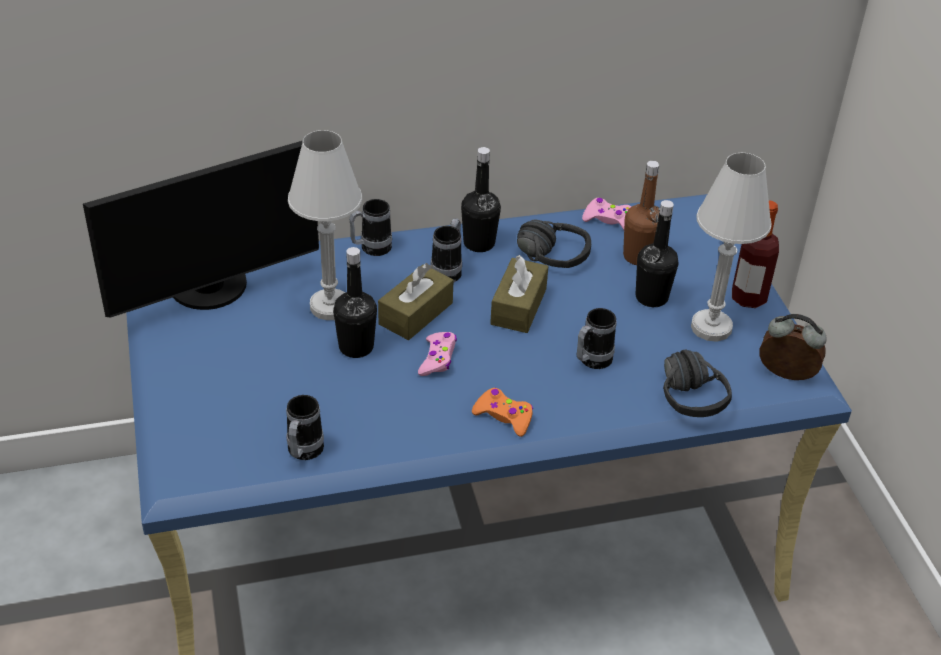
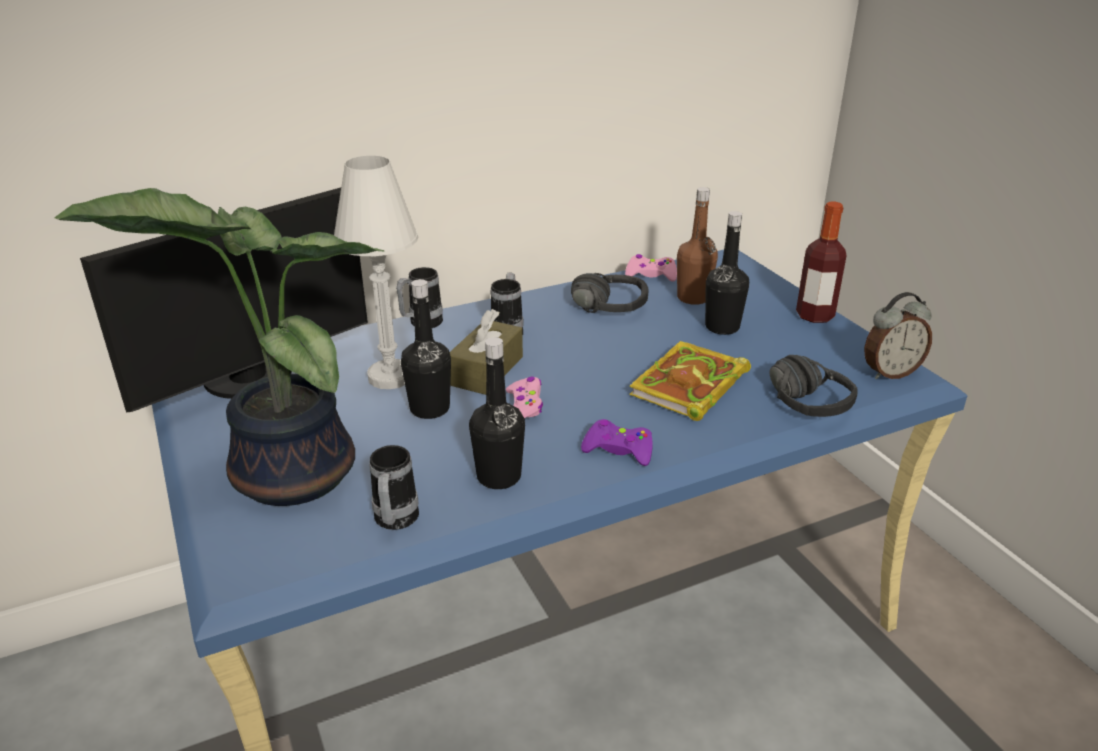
camera: 10 degrees left, 10 degrees down
black bottle [461,147,501,252] -> black bottle moved to [469,337,525,489]
orange game controller [472,388,533,437] -> purple game controller [581,419,653,466]
brown tissue box [490,255,548,333] -> none
mug [577,308,617,369] -> book [629,341,751,421]
white table lamp [691,153,772,342] -> none
alarm clock [759,314,827,380] -> alarm clock turned 150 degrees clockwise [864,292,932,379]
none -> potted plant [54,188,384,506]

